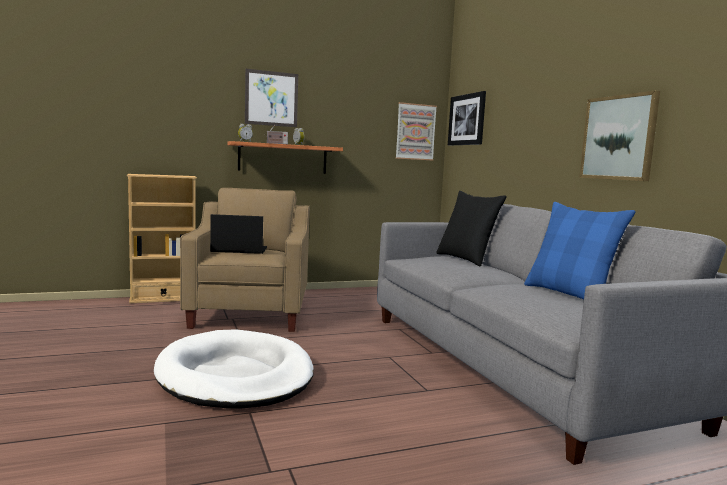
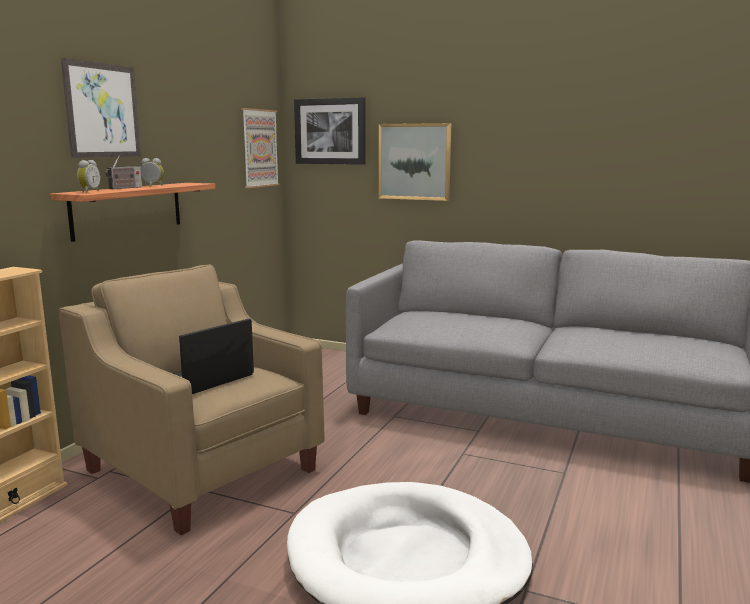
camera: 45 degrees left, 5 degrees up
black pillow [436,191,507,266] -> none
blue pillow [524,202,636,300] -> none
picture [579,91,660,181] -> picture moved to [379,123,451,201]

